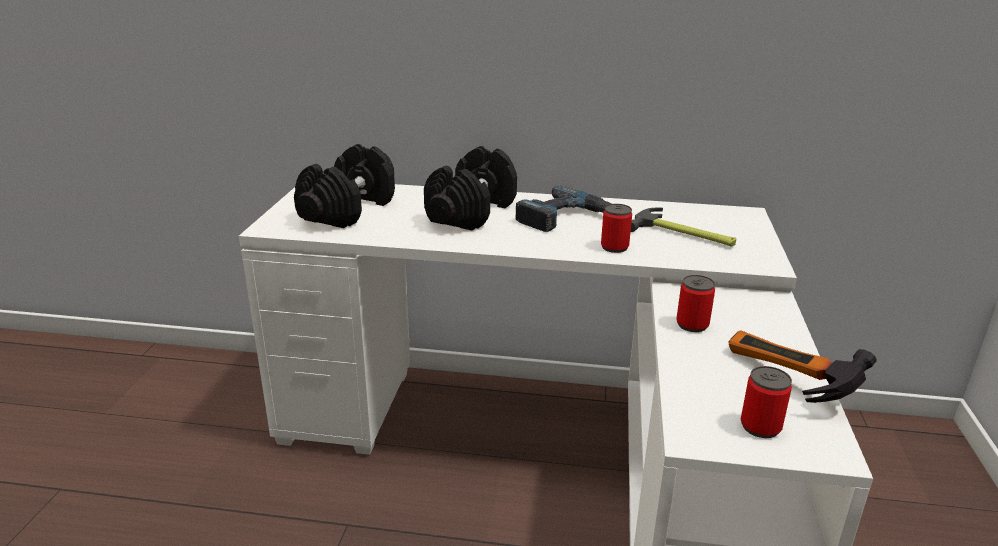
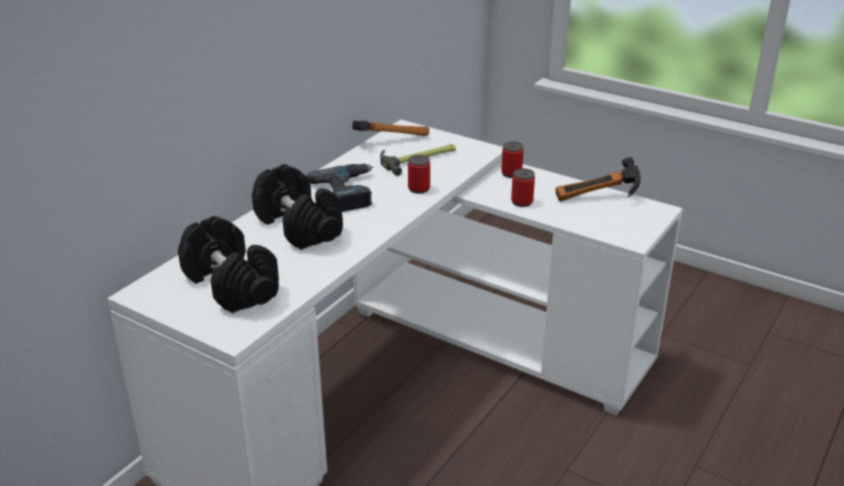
camera: 65 degrees left, 5 degrees up
can [741,366,792,438] -> can moved to [501,142,524,178]
none -> hammer [353,121,429,136]

